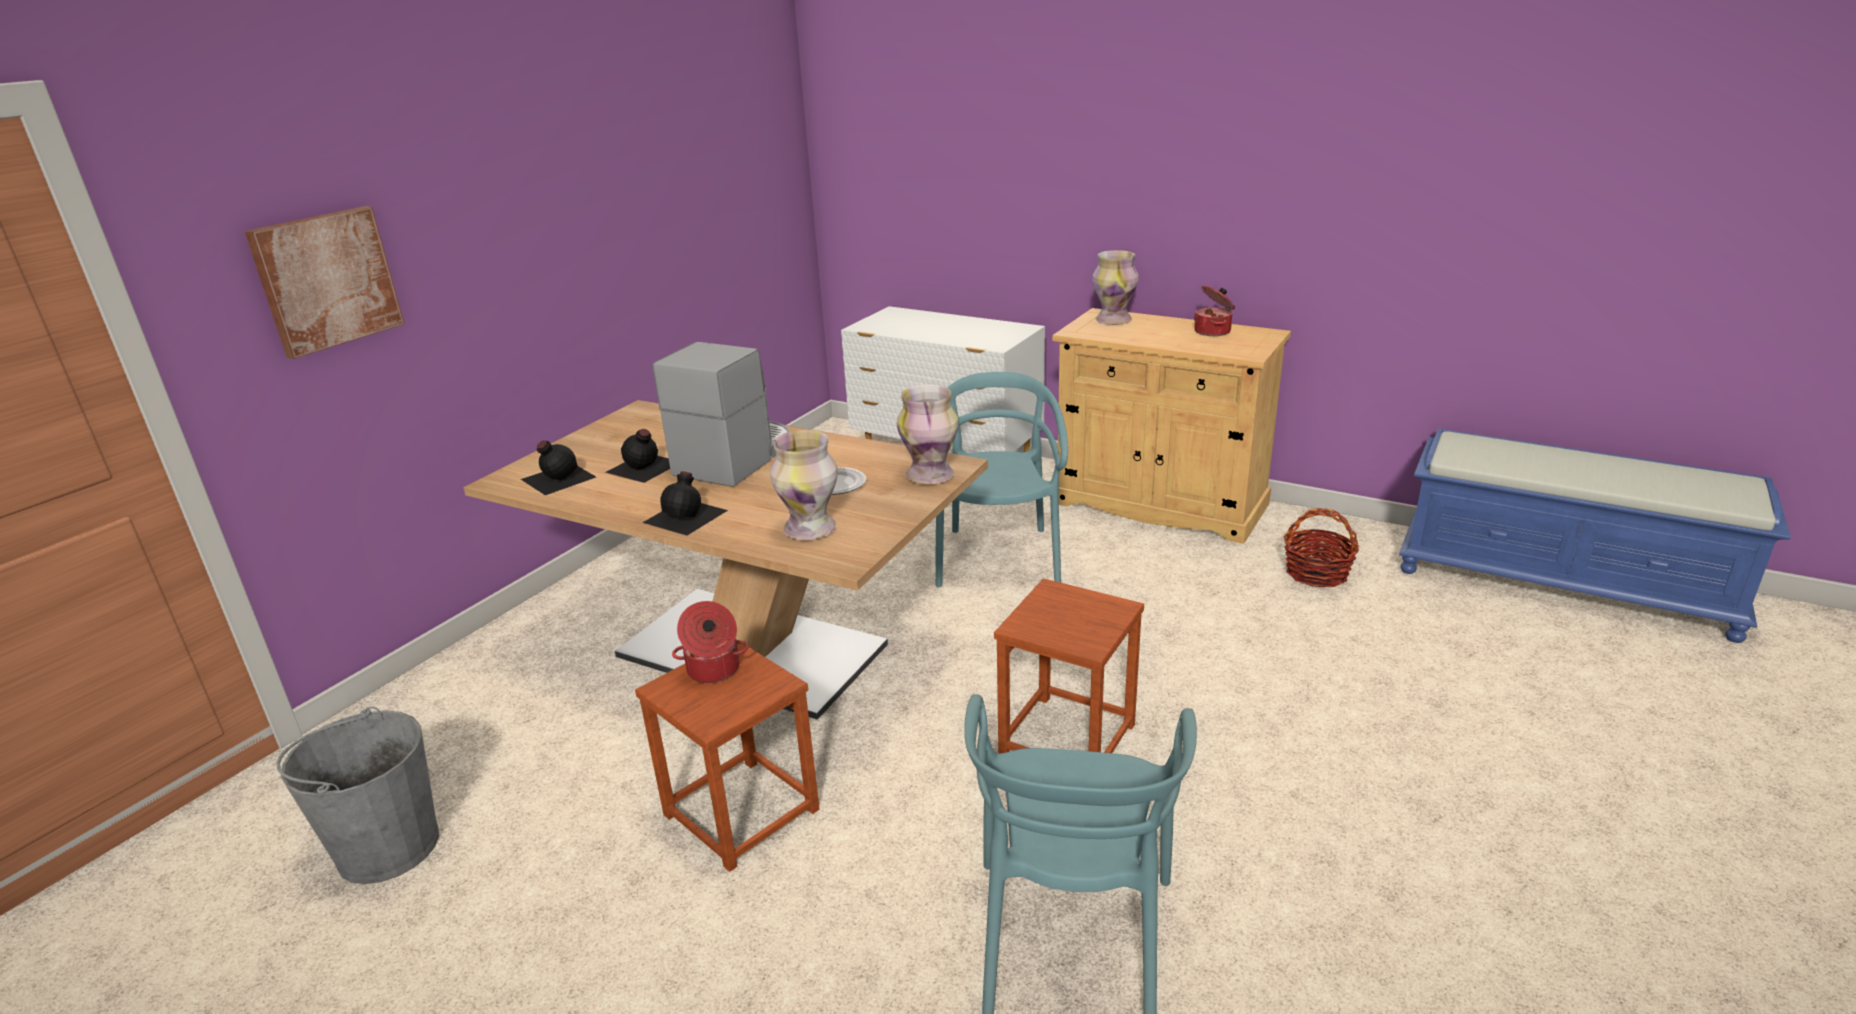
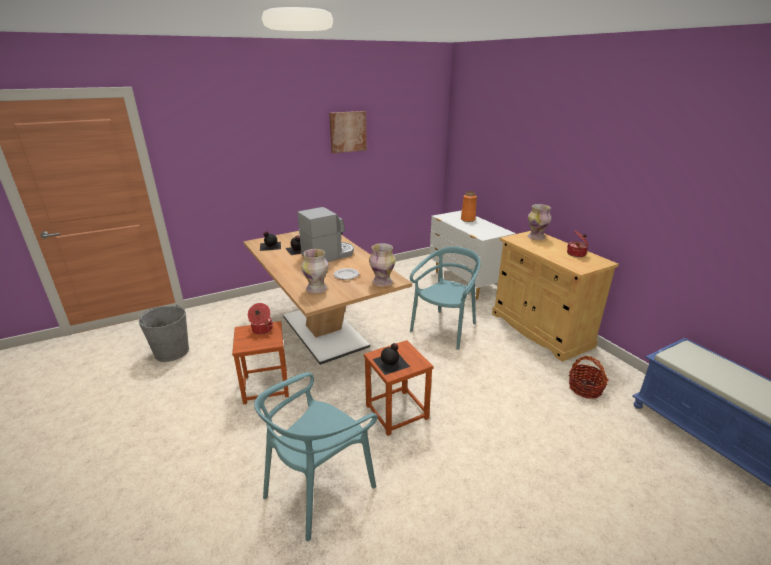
camera: 30 degrees right, 0 degrees up
picture [244,206,404,359] -> picture moved to [329,111,367,153]
black bottle [643,471,728,536] -> black bottle moved to [372,343,410,375]
none -> orange vase [461,191,477,222]

